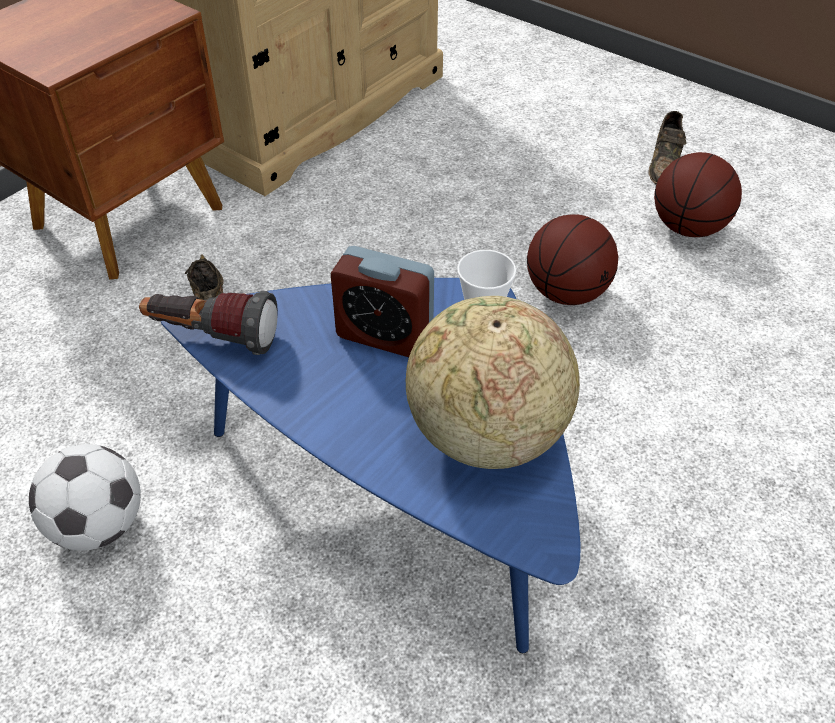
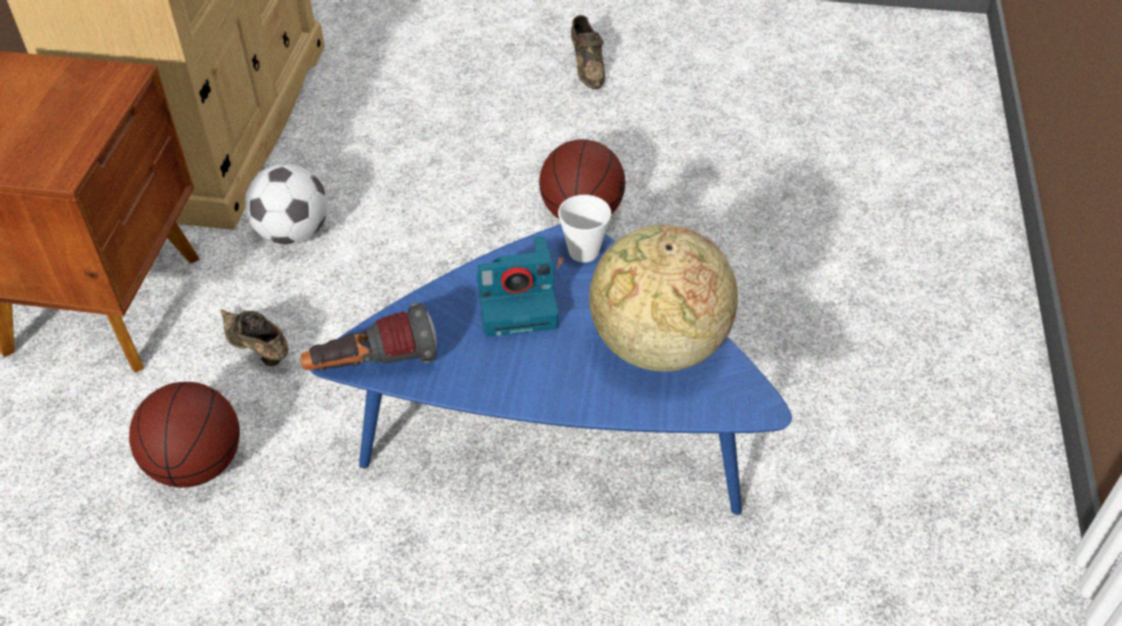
camera: 30 degrees left, 0 degrees up
football [29,444,141,551] -> football moved to [245,163,328,245]
alarm clock [331,246,434,357] -> camera [477,236,558,337]
basketball [654,152,742,237] -> basketball moved to [129,382,240,488]

